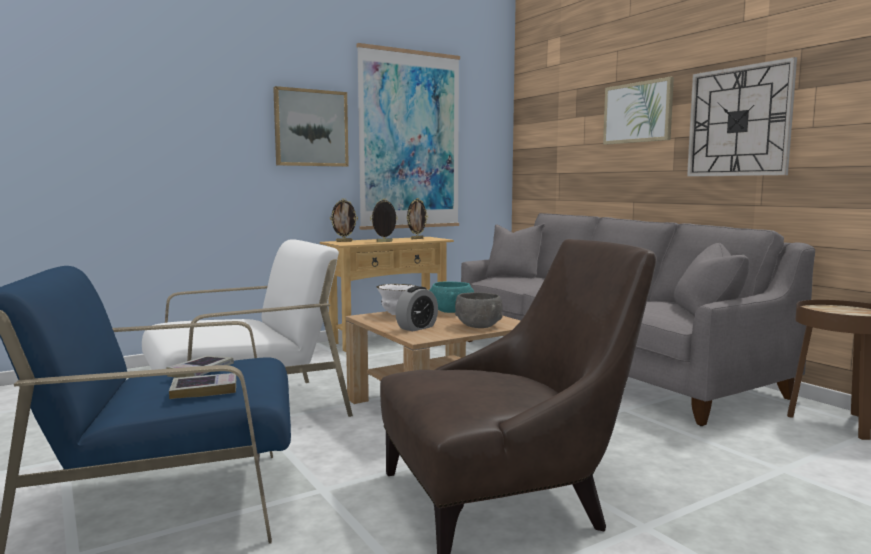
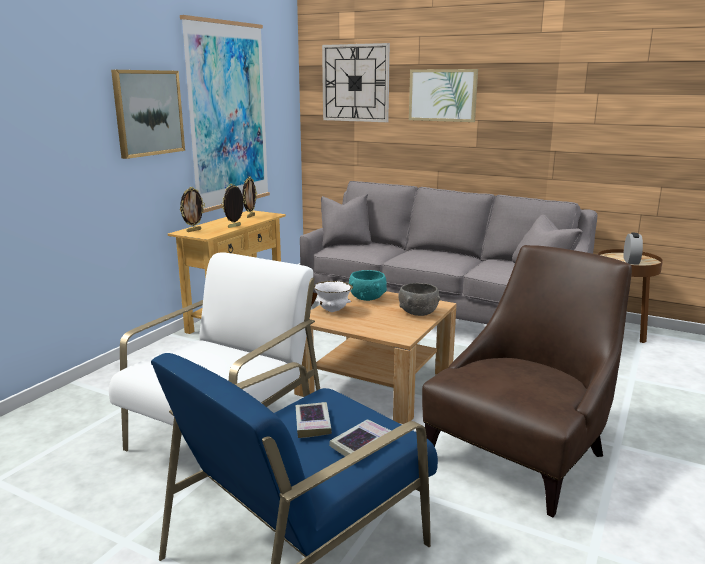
camera: 30 degrees left, 10 degrees up
alarm clock [395,286,438,331] -> alarm clock moved to [624,233,643,265]
wall clock [687,57,797,177] -> wall clock moved to [322,43,390,122]

